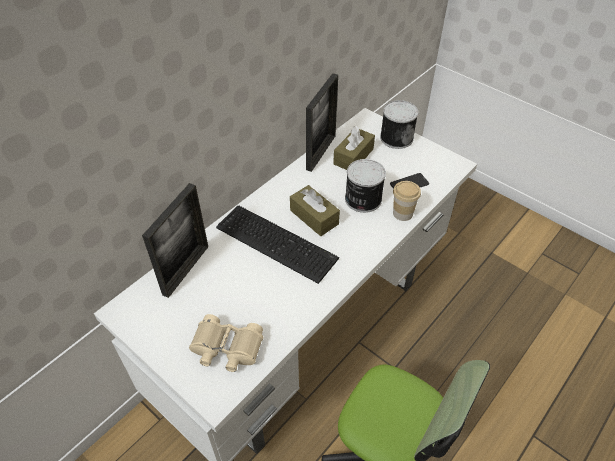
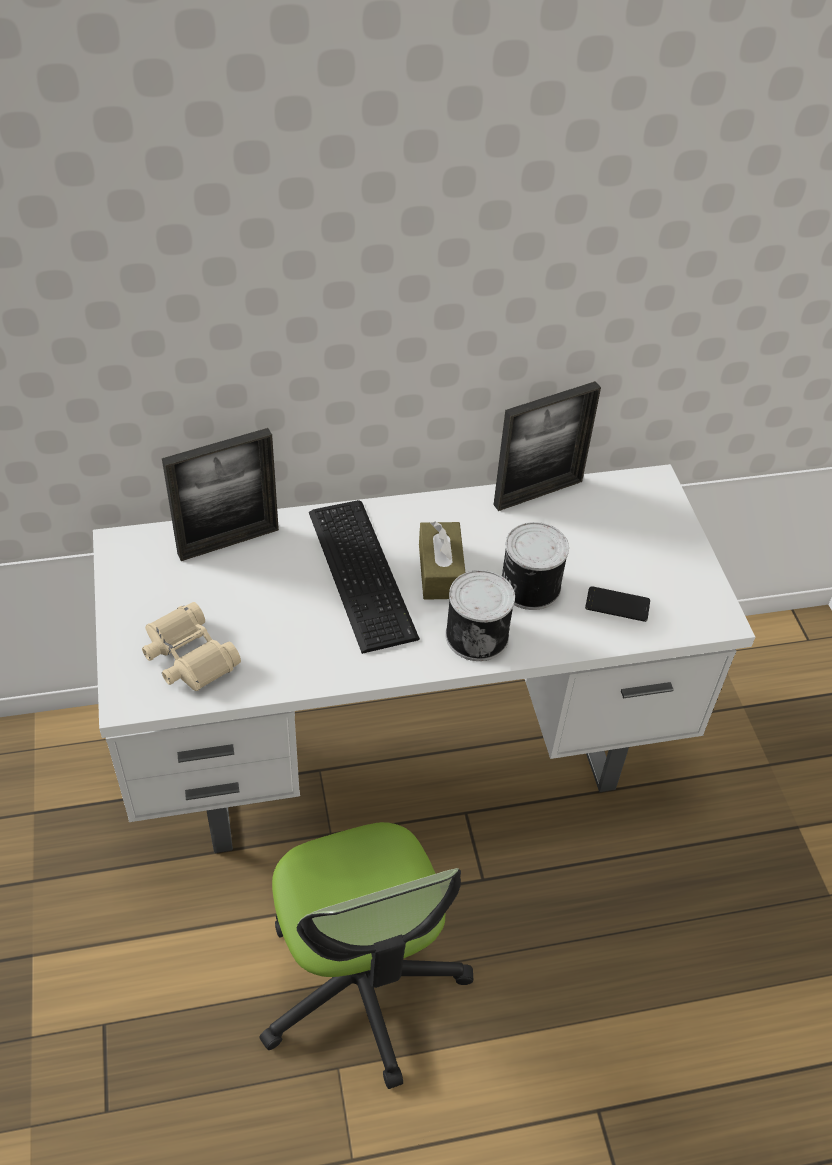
camera: 35 degrees right, 0 degrees up
brown tissue box [333,126,375,170] -> none
can [380,100,418,149] -> can moved to [445,570,515,661]
cup [393,181,421,221] -> none

